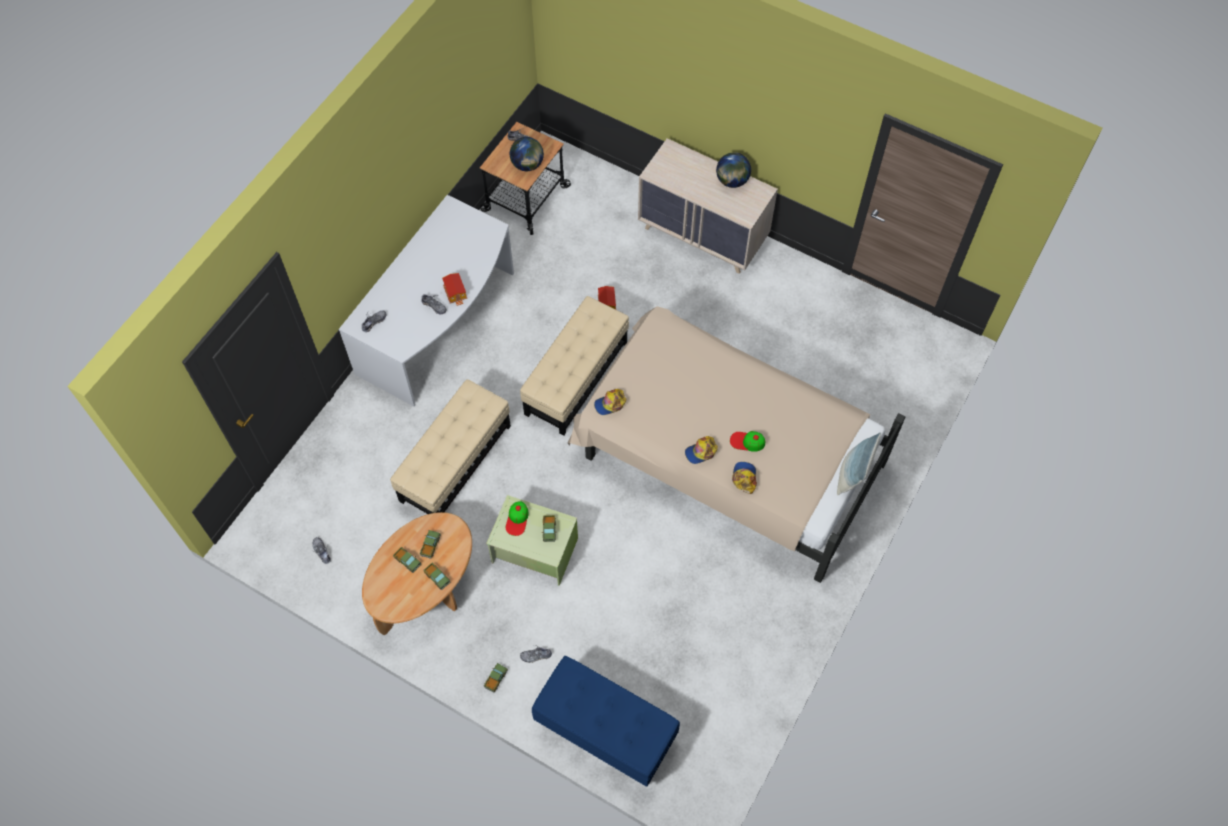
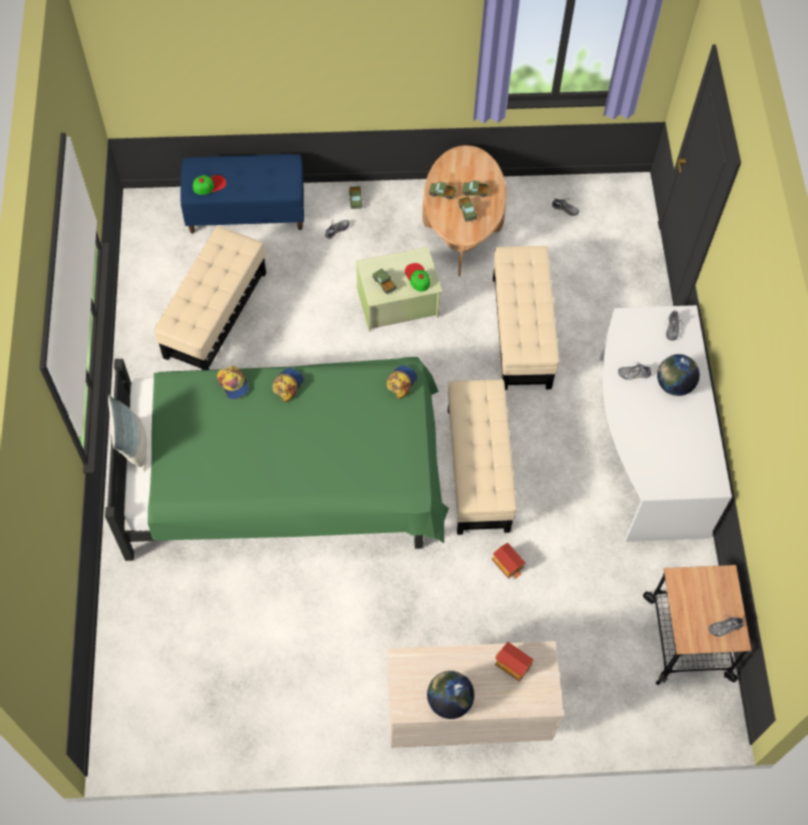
camera: 145 degrees right, 0 degrees up
toy house [442,273,467,306] -> toy house moved to [495,642,534,682]
globe [510,137,544,171] -> globe moved to [657,354,700,396]
beige bed [568,306,905,583] -> green bed [105,357,449,561]
cap [730,431,765,452] -> cap moved to [193,175,226,195]
none -> beige ottoman [154,226,266,370]

